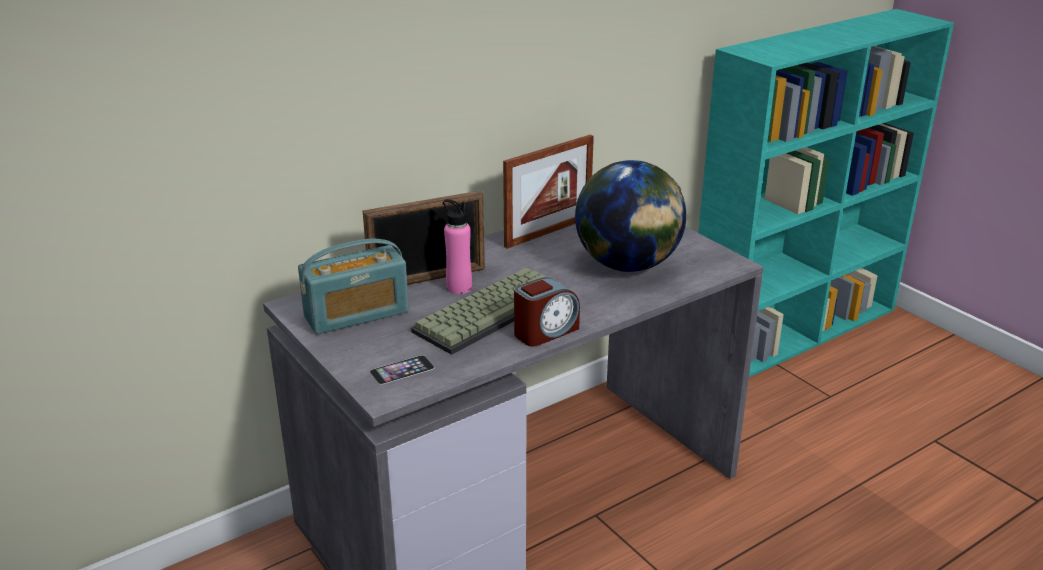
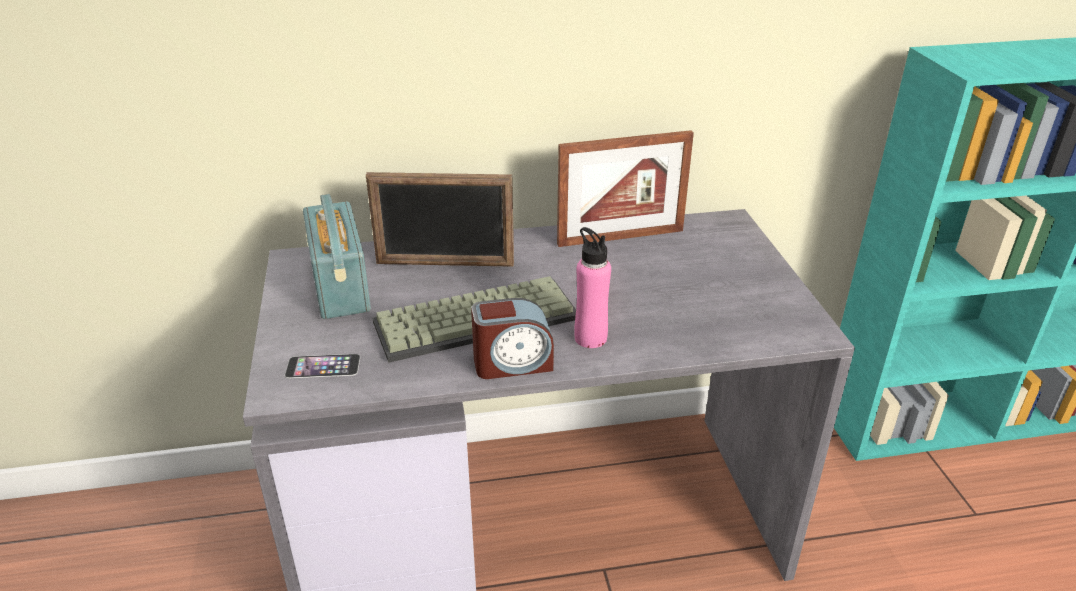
camera: 25 degrees right, 5 degrees up
radio [298,239,409,335] -> radio turned 75 degrees clockwise [303,194,371,319]
pink bottle [443,199,472,294] -> pink bottle moved to [574,227,611,348]
globe [575,160,686,272] -> none

